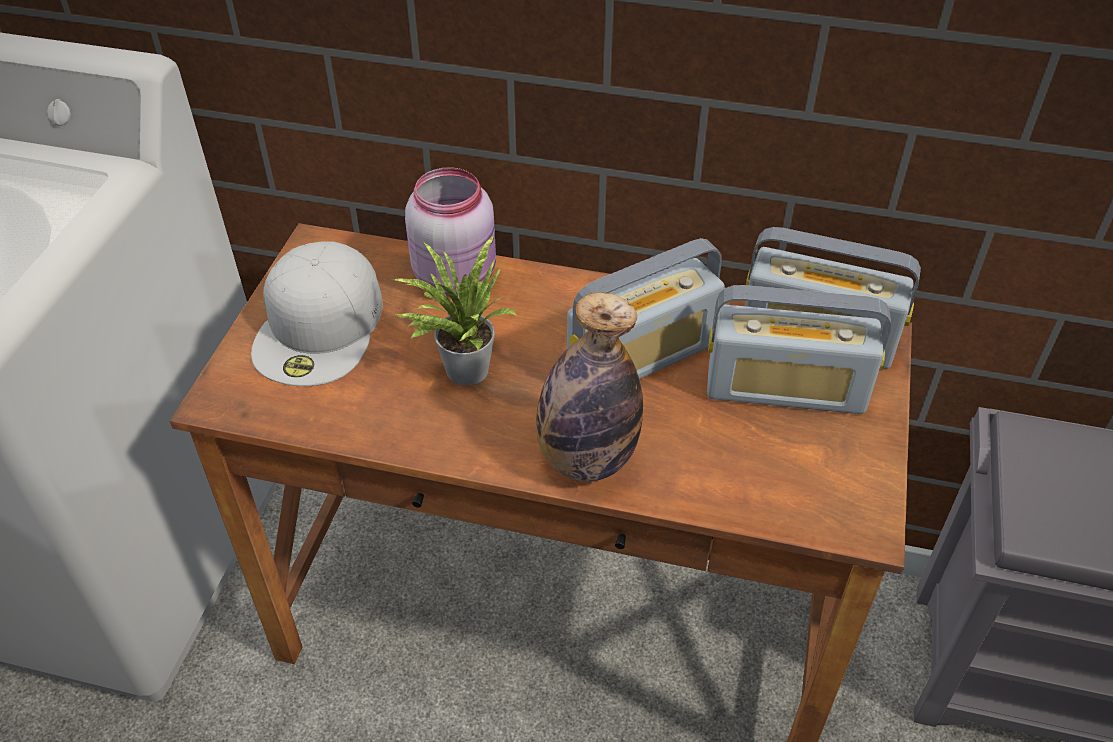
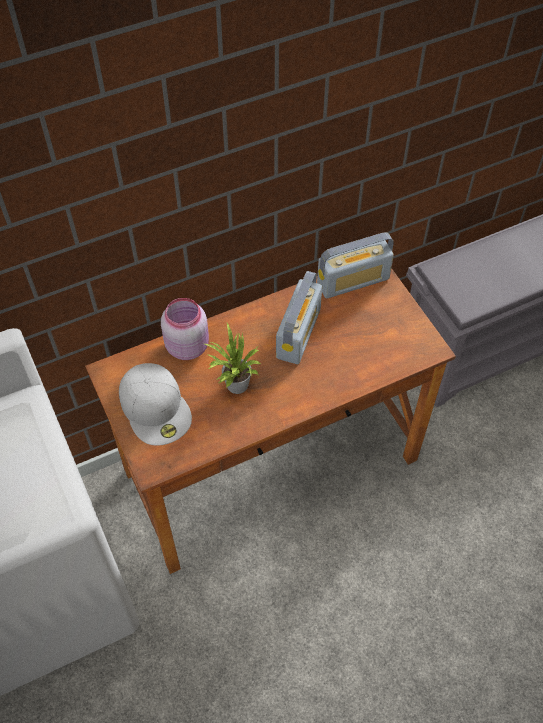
camera: 40 degrees left, 10 degrees up
bottle [536,293,643,482] -> none
radio [707,285,891,414] -> none

